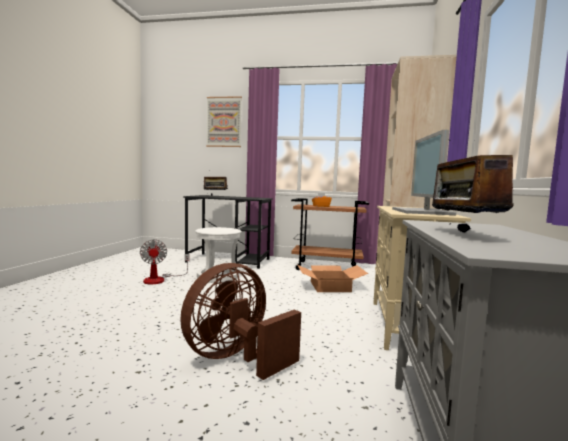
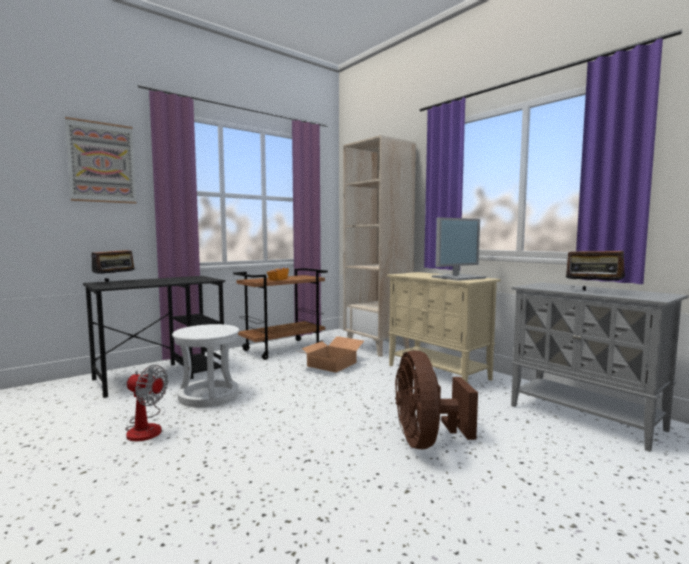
camera: 50 degrees left, 0 degrees up
monitor [392,130,456,215] -> monitor turned 75 degrees counterclockwise [432,217,486,281]

